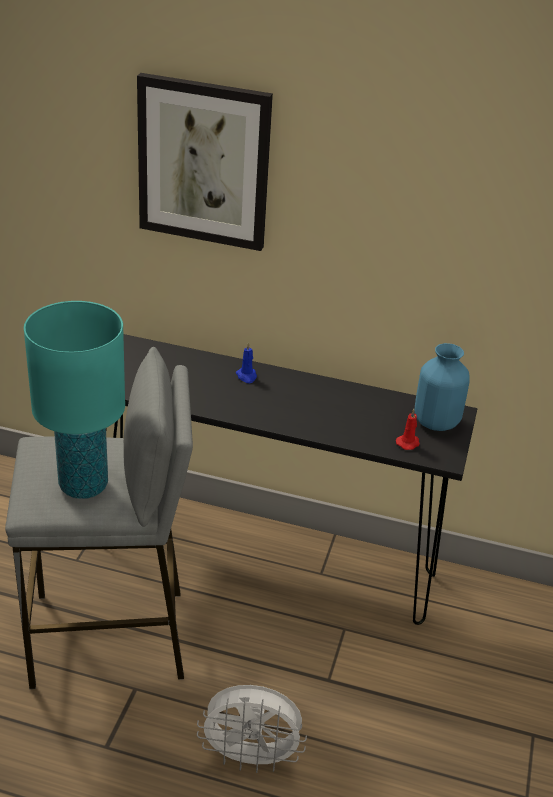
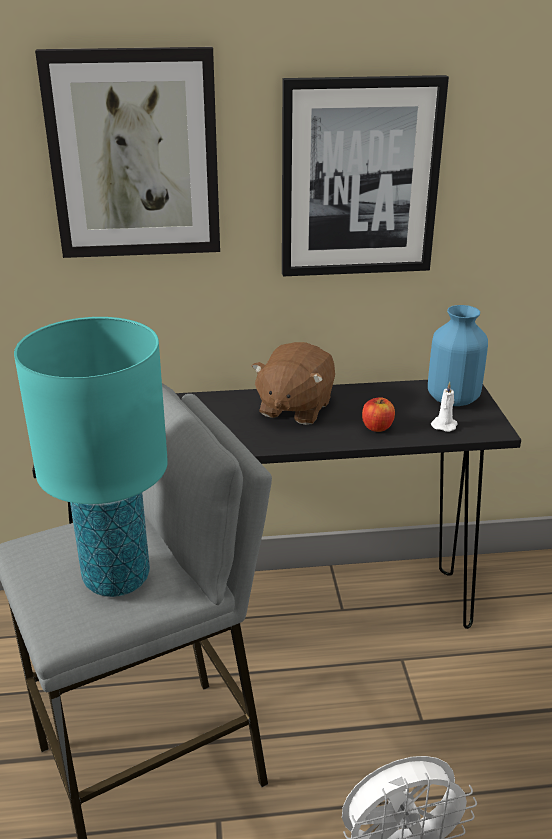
camera: 20 degrees left, 5 degrees down
blue candle [236,342,257,383] -> none
red candle [396,409,420,450] -> white candle [431,382,457,432]
none -> brown plush toy [252,342,335,425]
none -> picture [282,75,449,276]
none -> apple [362,397,395,432]

